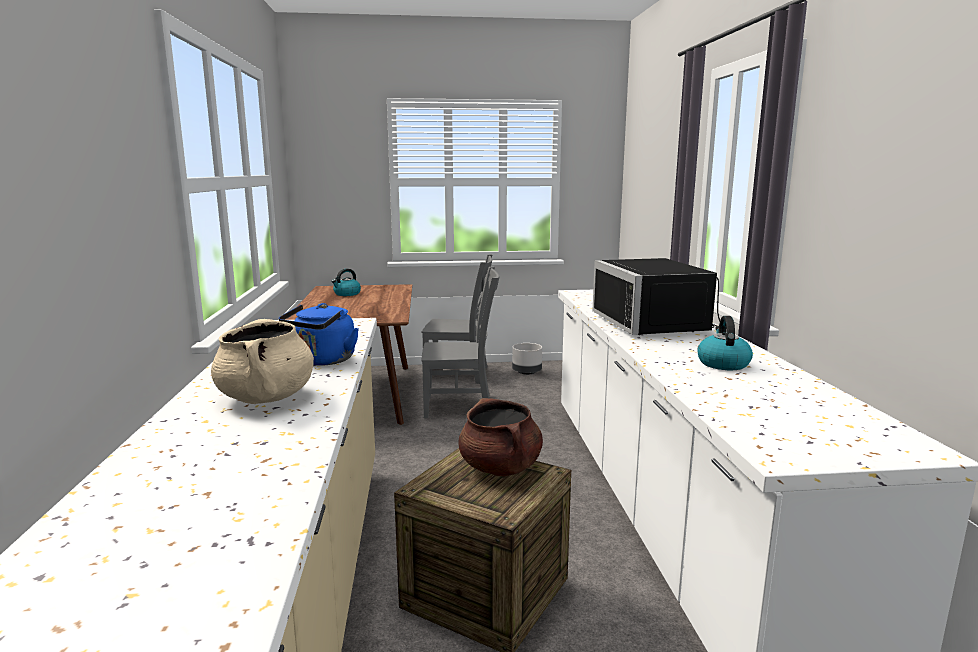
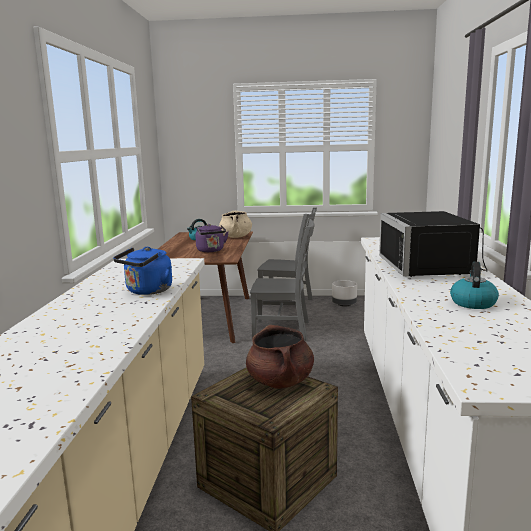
camera: 10 degrees right, 0 degrees up
beige cooking pot [211,319,314,404] -> beige cooking pot moved to [219,211,252,238]
none -> purple kettle [195,224,229,252]

